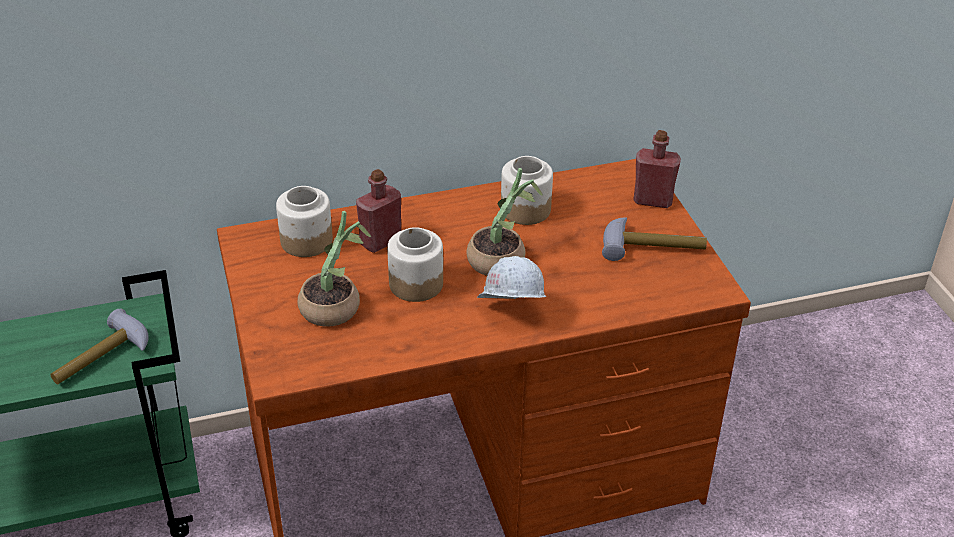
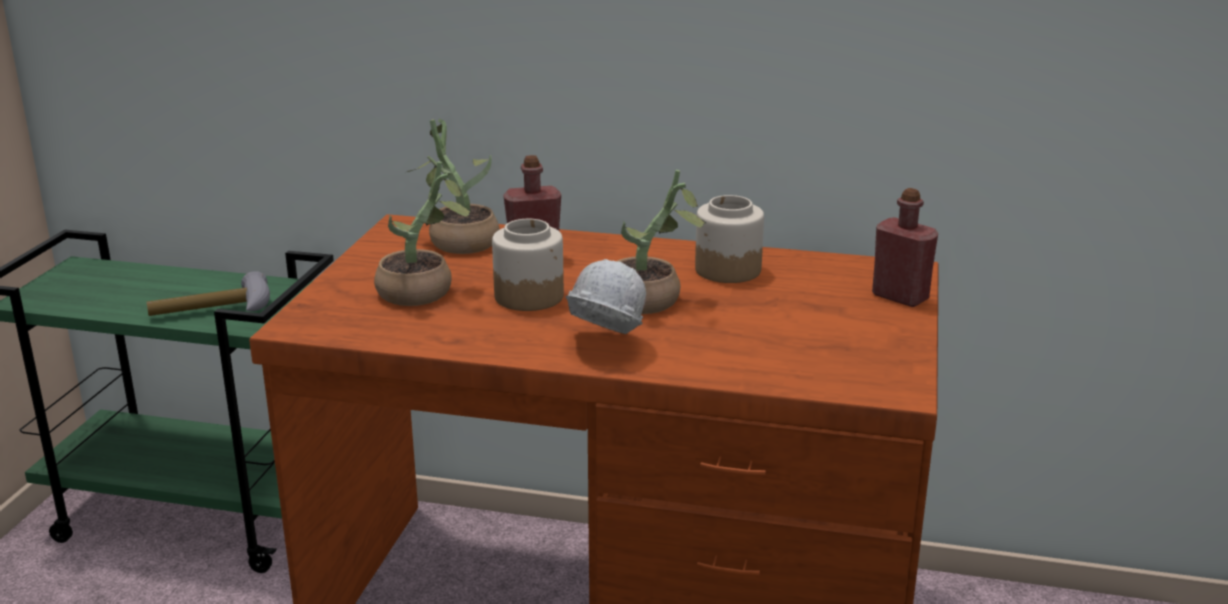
camera: 30 degrees right, 15 degrees down
jar [276,186,333,257] -> potted plant [407,119,499,254]
hammer [602,218,707,261] -> none

